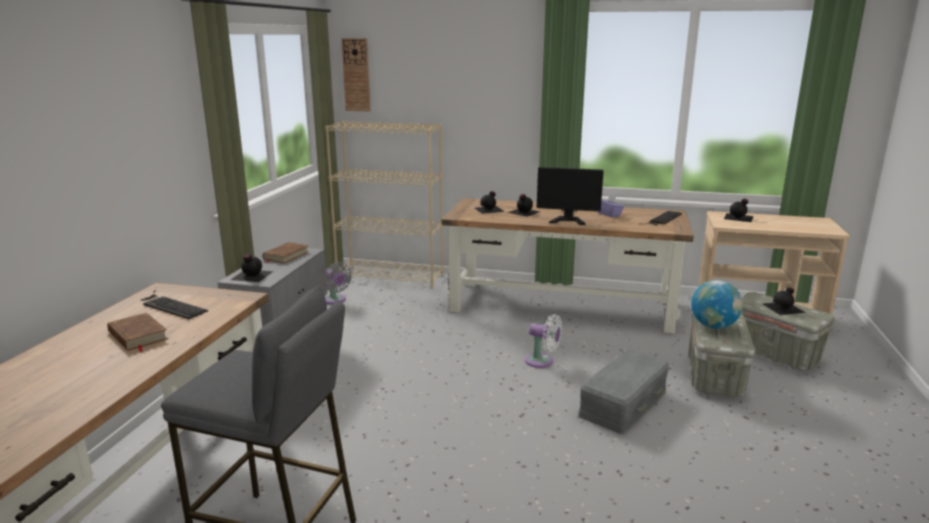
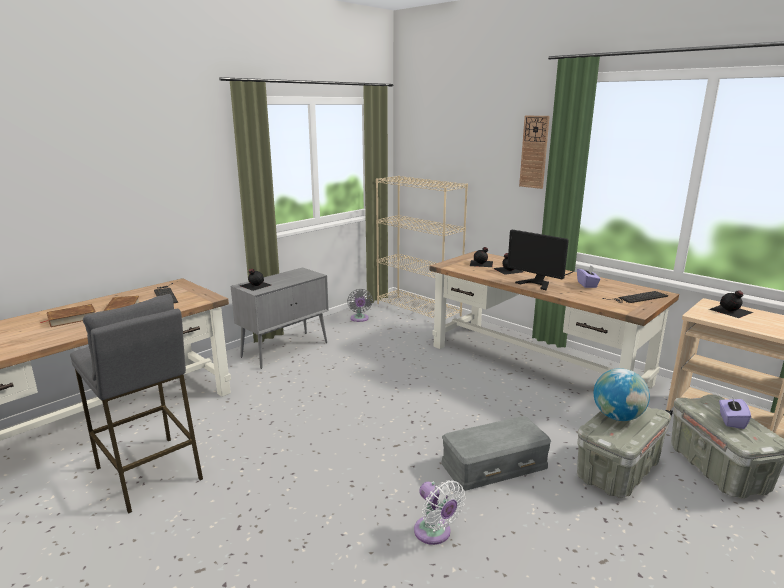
camera: 30 degrees right, 0 degrees up
brown book [263,242,308,263] -> brown book moved to [41,304,96,327]
wall clock [341,38,371,112] -> wall clock moved to [519,116,550,189]
white fan [525,314,562,368] -> white fan moved to [414,480,465,545]
black bottle [763,287,806,315] -> purple tissue box [719,397,751,429]

